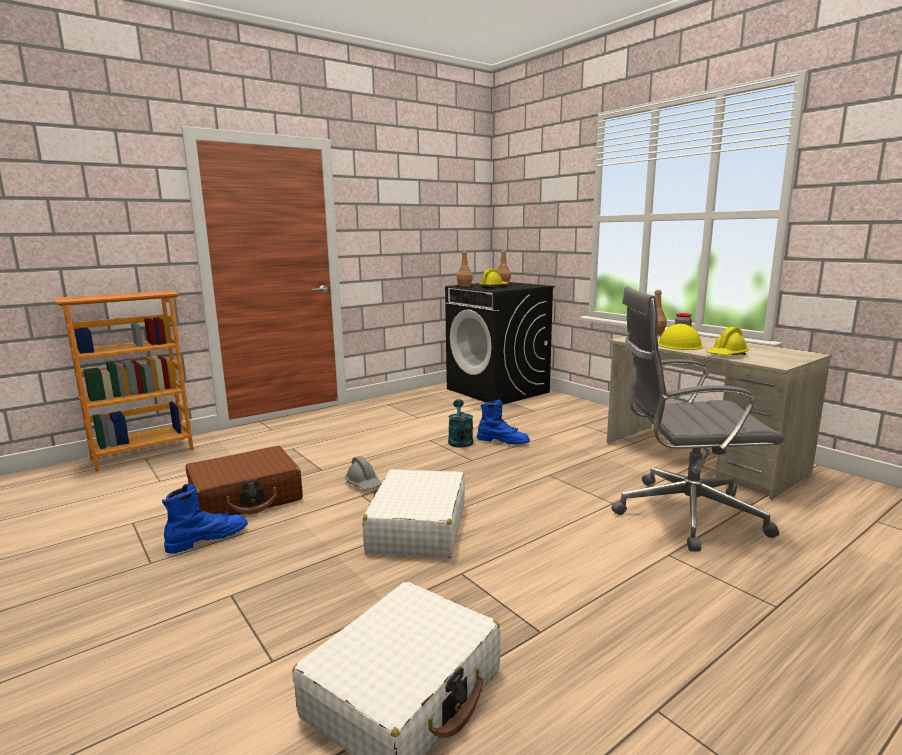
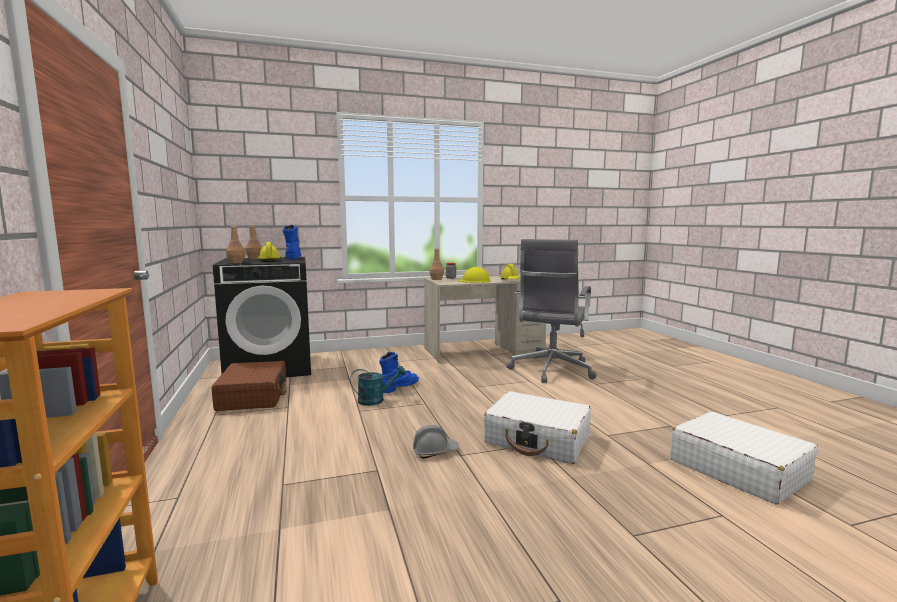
camera: 70 degrees left, 5 degrees down
blue boot [162,484,248,554] -> blue boot moved to [283,225,301,260]
brown suitcase [186,446,303,515] -> brown suitcase moved to [212,361,287,411]
turquoise watering can [448,399,473,448] -> turquoise watering can turned 150 degrees clockwise [350,366,406,406]

